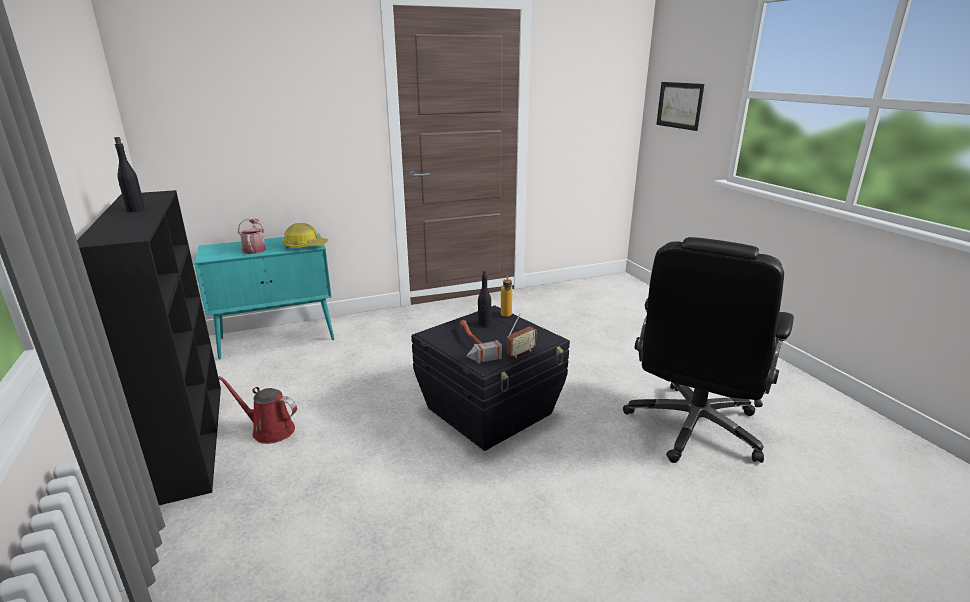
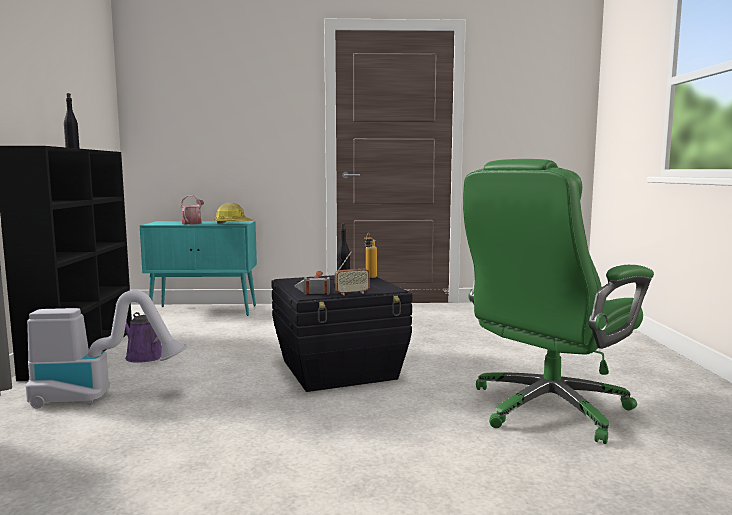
camera: 20 degrees right, 15 degrees down
red watering can [218,376,297,444] -> purple watering can [115,303,162,362]
black office chair [623,237,794,463] -> green office chair [463,159,654,444]
picture [656,82,704,131] -> none
none -> vacuum cleaner [26,290,187,409]

